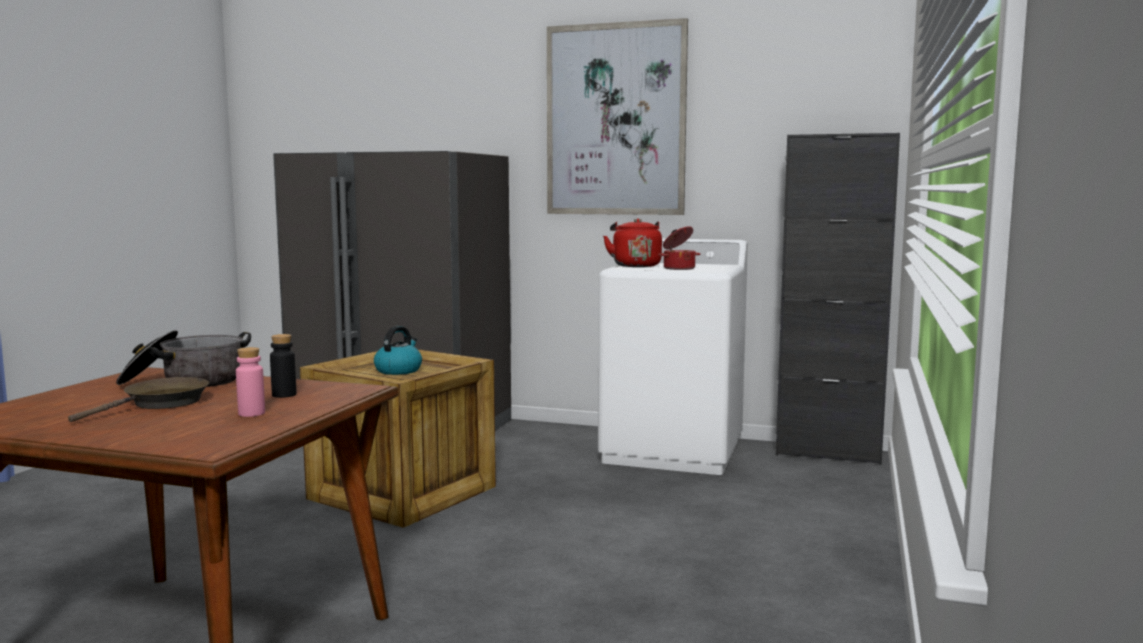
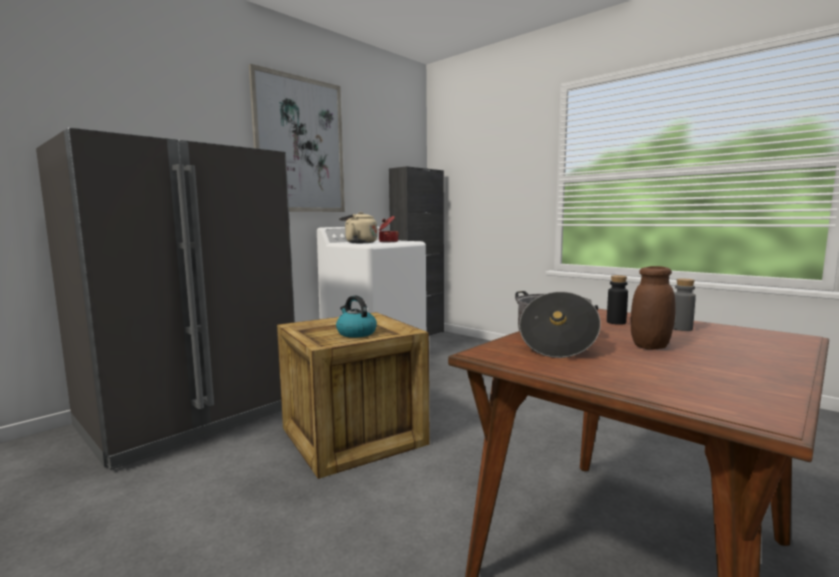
camera: 65 degrees left, 0 degrees up
brown frying pan [68,377,209,422] -> brown jar [631,266,676,350]
pink bottle [236,347,265,417] -> grey bottle [673,279,696,331]
red kettle [603,218,662,267] -> beige kettle [339,212,377,243]

